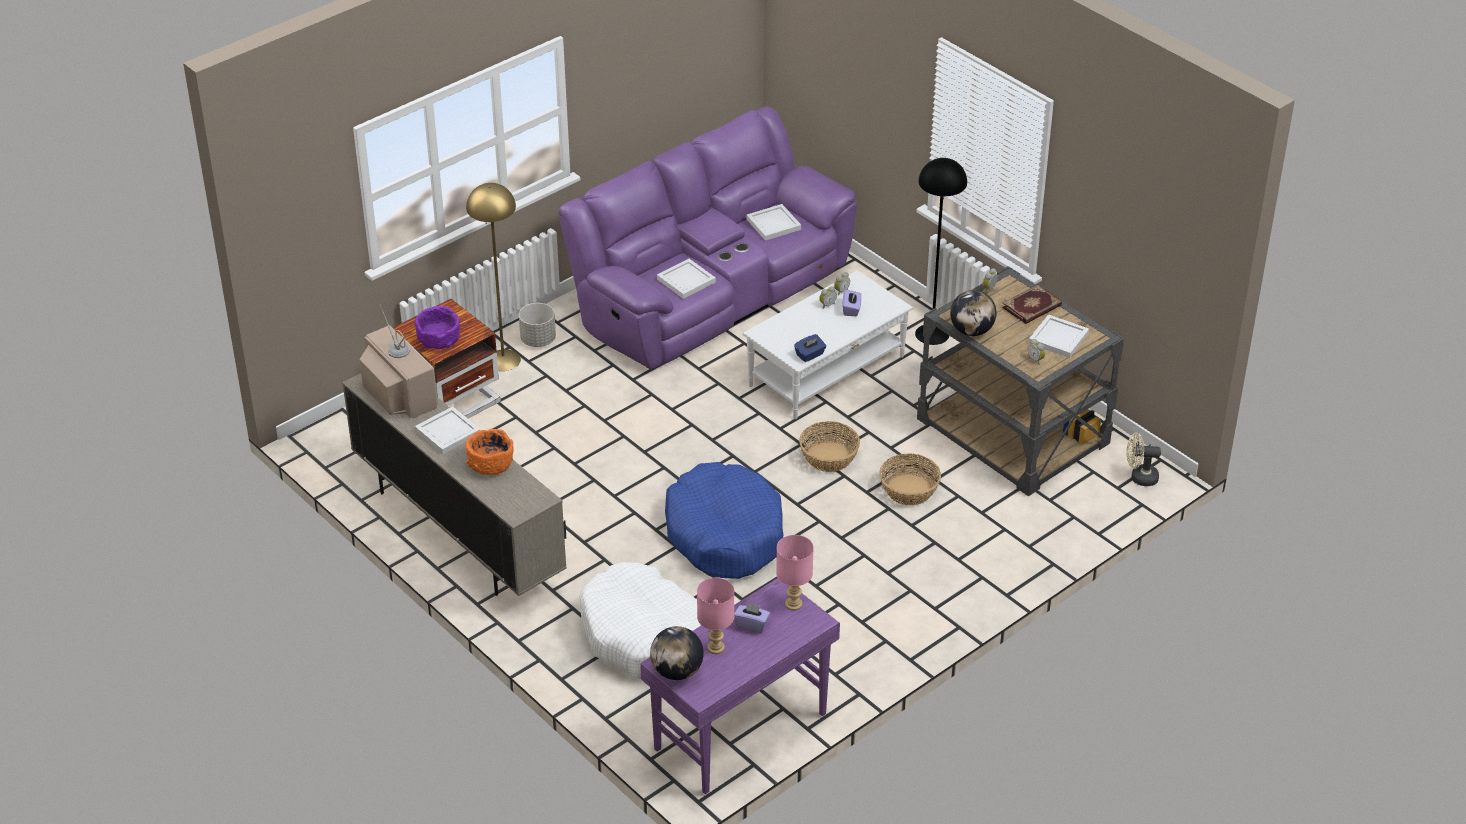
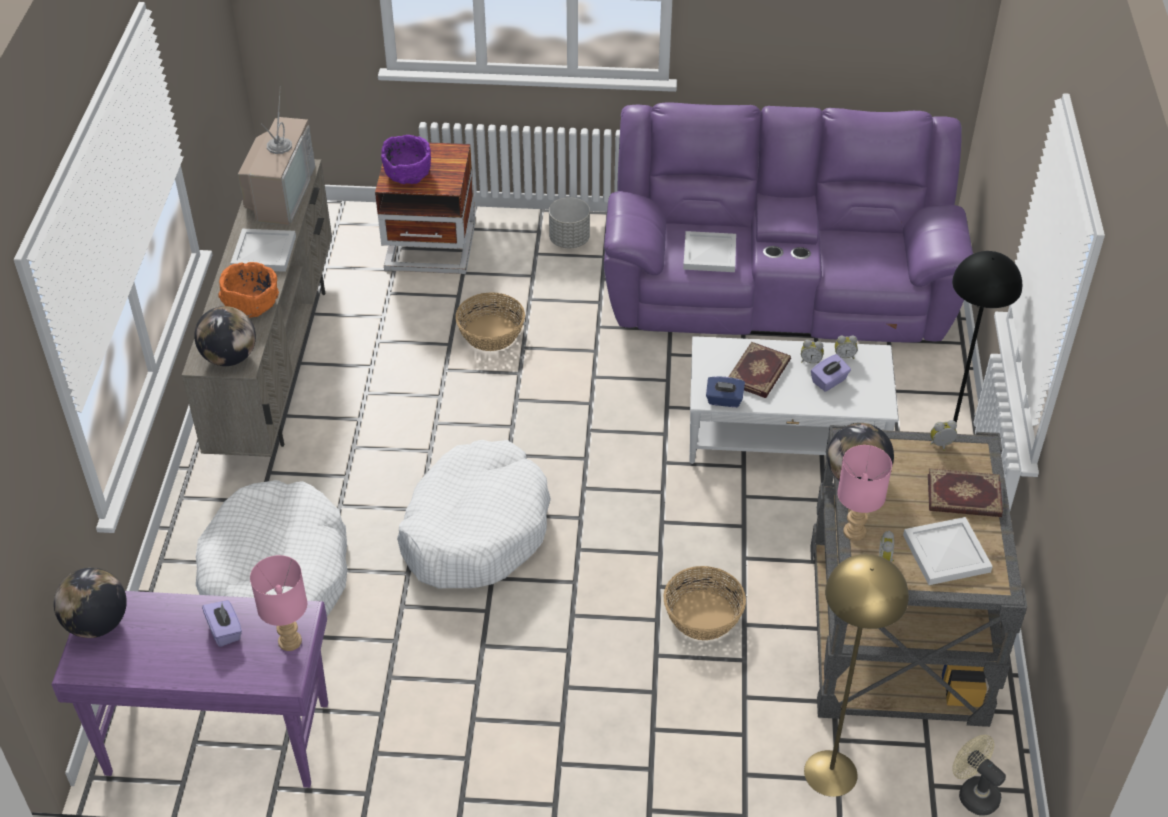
camera: 45 degrees right, 5 degrees up
yellow floor lamp [466,183,521,371] -> yellow floor lamp moved to [804,554,909,797]
blue dog bed [665,462,783,579] -> white dog bed [397,440,551,589]
pink table lamp [697,578,734,654] -> pink table lamp moved to [837,445,892,541]
white tray [746,204,801,241] -> none
basket [799,421,860,472] -> basket moved to [455,292,525,351]
none -> globe [194,306,256,366]
none -> book [728,342,791,398]

